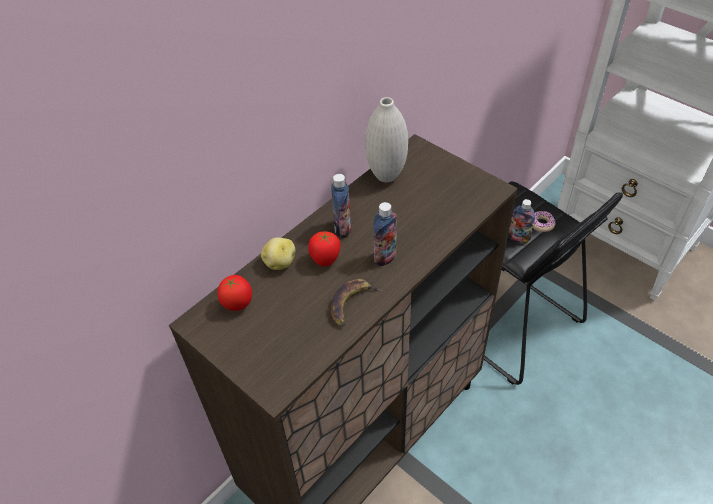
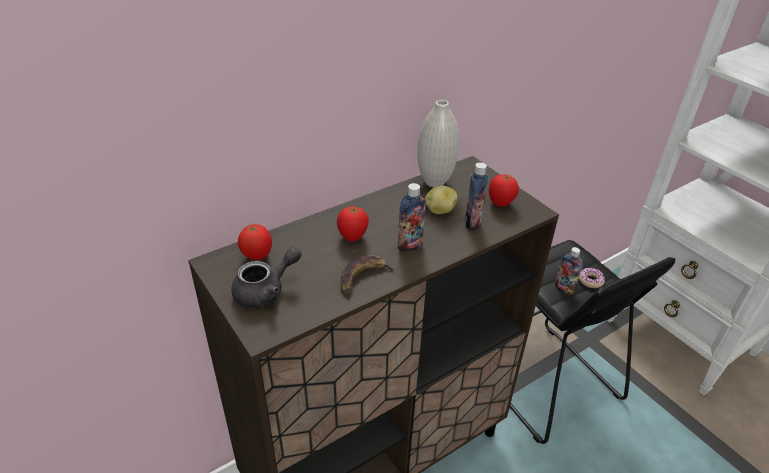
camera: 10 degrees right, 10 degrees down
potato [261,237,295,270] -> potato moved to [425,185,457,214]
bottle [331,174,351,238] -> bottle moved to [465,162,488,231]
none -> grey teapot [231,247,301,308]
none -> tomato [489,174,519,207]

